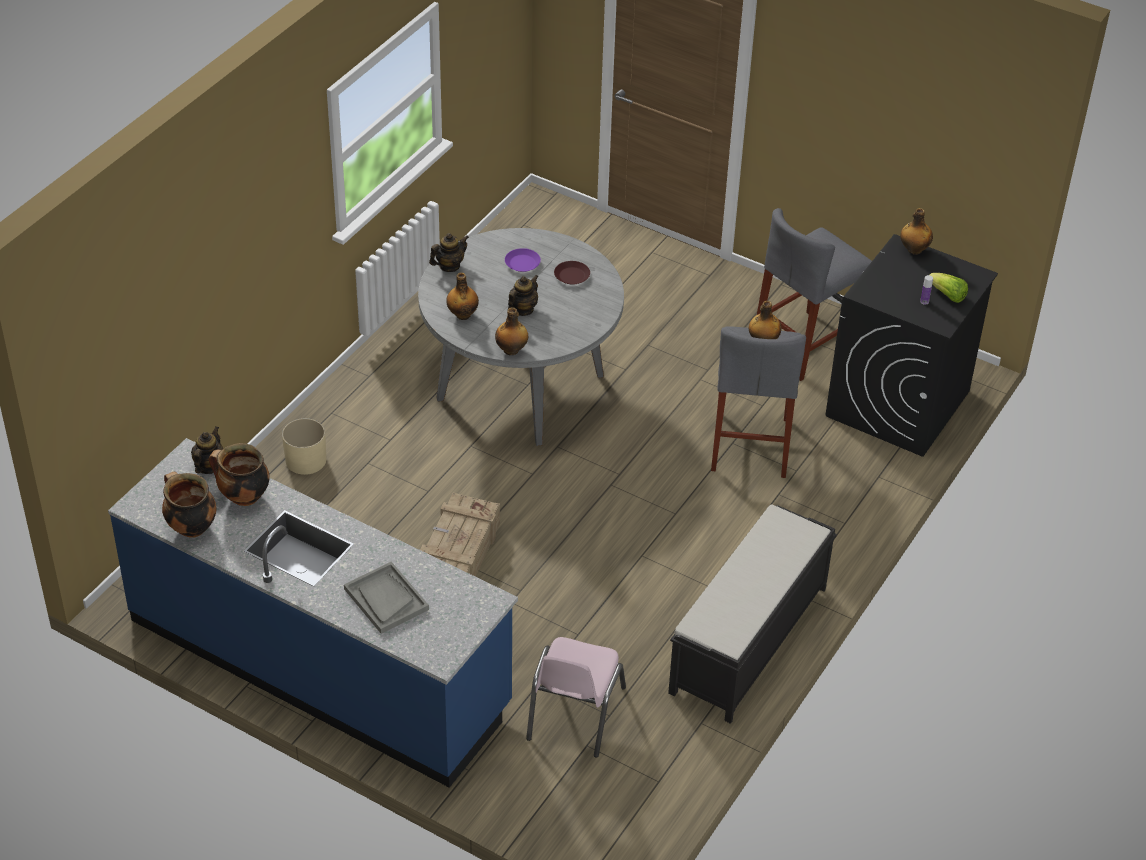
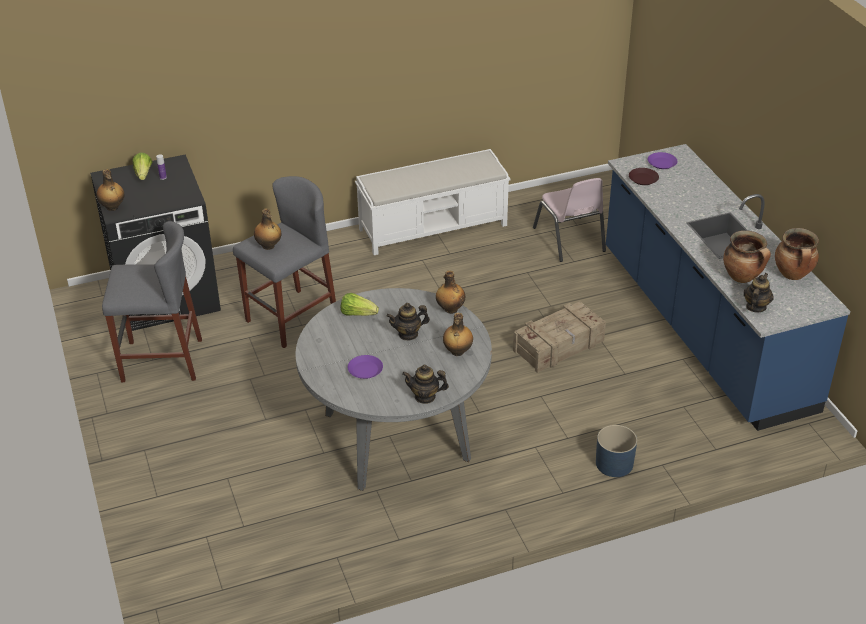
camera: 140 degrees left, 5 degrees down
teapot [191,426,223,474] -> teapot turned 150 degrees clockwise [744,273,774,312]
beige planter [282,418,326,475] -> blue planter [596,425,637,477]
grey tray [344,562,429,634] -> none
pink chair [526,637,626,758] -> pink chair turned 105 degrees clockwise [533,178,606,262]
brown plate [554,261,590,285] -> brown plate moved to [629,168,659,185]
black bench [668,504,837,724] -> white bench [355,149,510,255]
none -> lettuce [341,293,379,316]
none -> purple plate [648,152,677,169]

